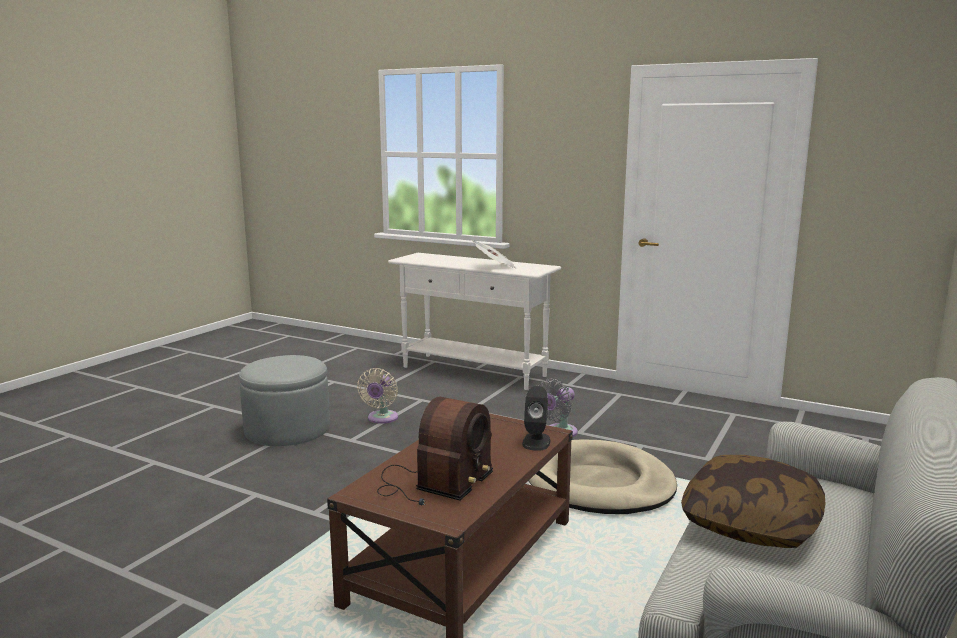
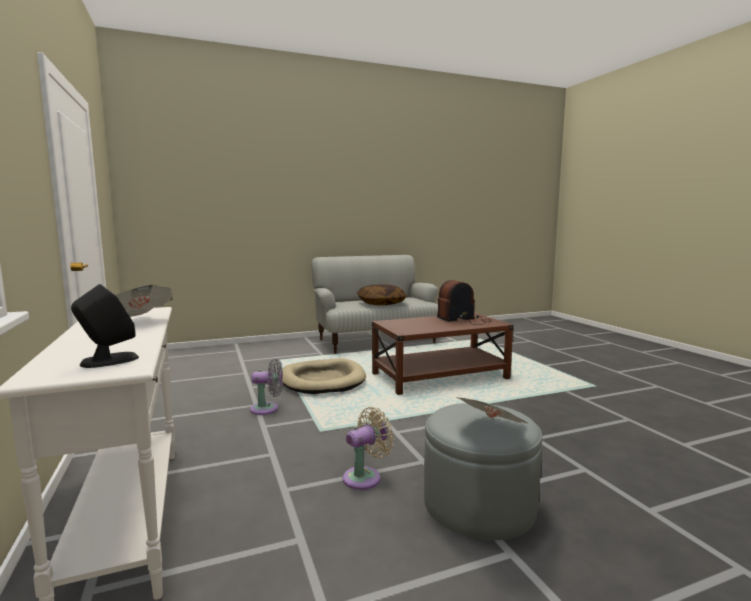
camera: 140 degrees left, 5 degrees down
black speaker [523,386,550,451] -> black speaker moved to [71,284,139,368]
none -> newspaper [455,397,527,424]

